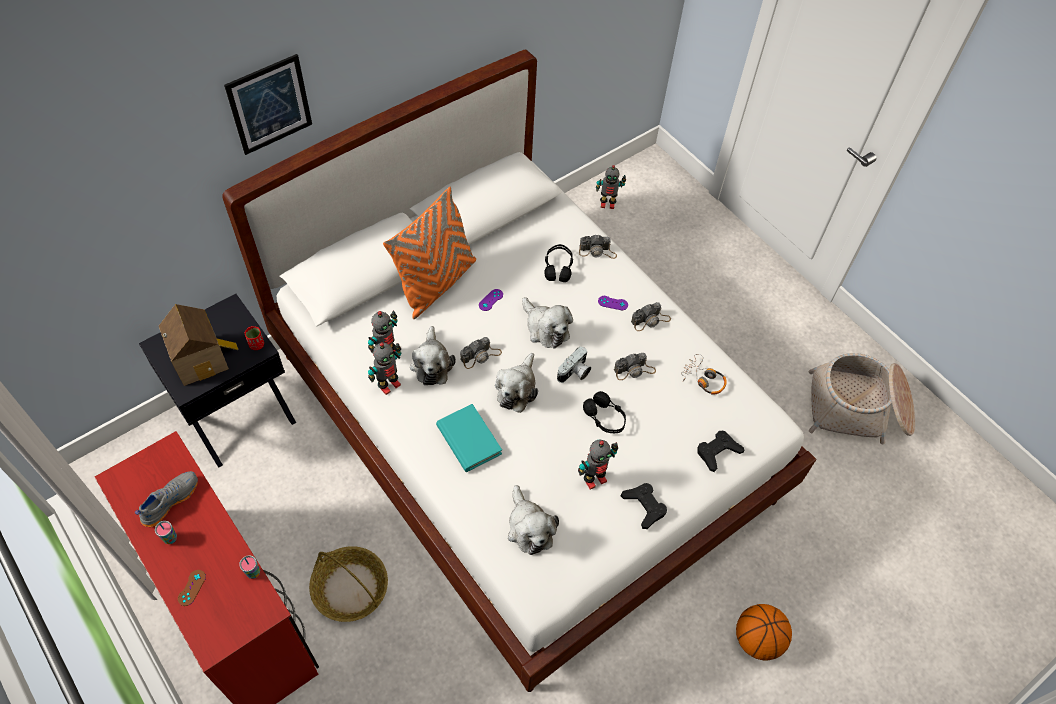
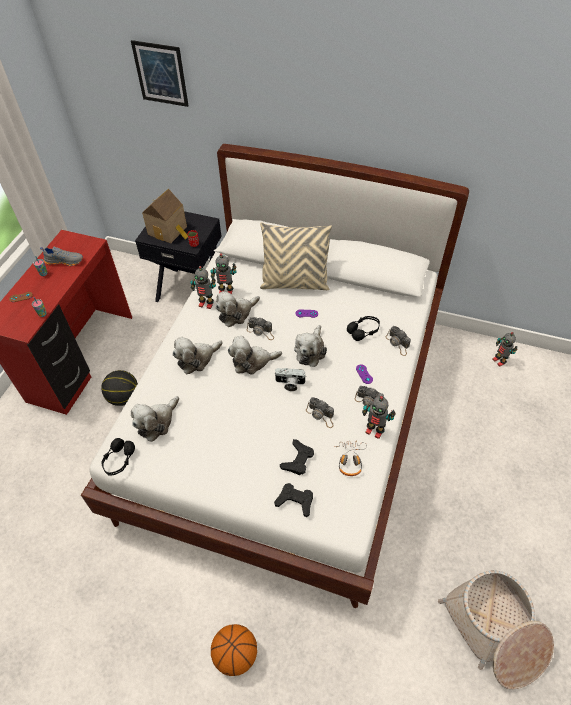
camera: 60 degrees right, 5 degrees down
picture [224,54,312,155] -> picture moved to [131,40,189,107]
basket [309,546,388,622] -> basketball [101,370,138,406]
orange pillow [383,186,476,319] -> beige pillow [260,222,332,290]
turquoise book [436,404,502,472] -> plush toy [172,337,223,374]
toy robot [578,440,618,489] -> toy robot moved to [362,396,396,439]
black headphones [583,391,626,433] -> black headphones moved to [101,438,135,476]
black game controller [621,483,667,529] -> black game controller moved to [280,439,314,475]

